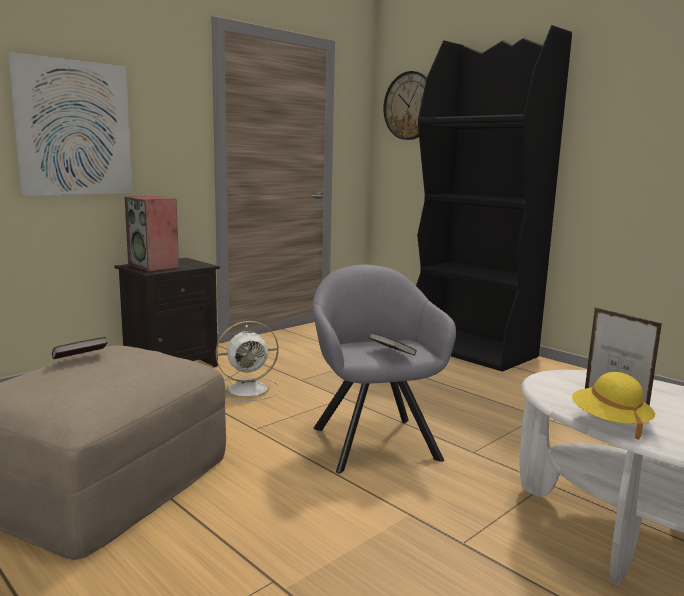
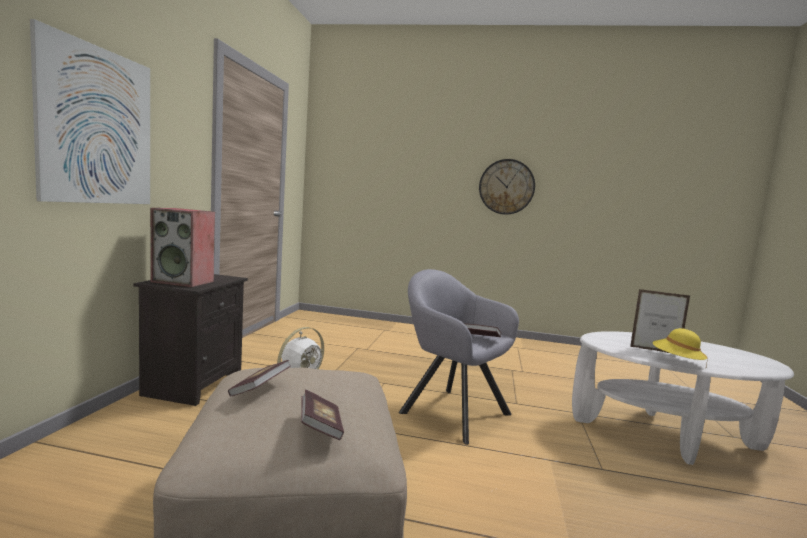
camera: 35 degrees left, 5 degrees down
wall clock [383,71,427,140] -> wall clock moved to [479,159,535,215]
black bookcase [416,25,572,372] -> none
none -> book [301,389,344,440]

